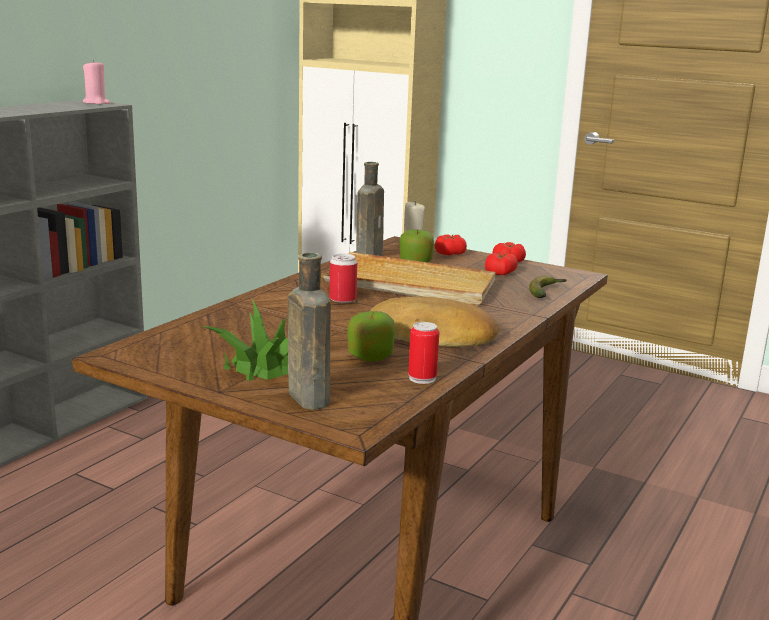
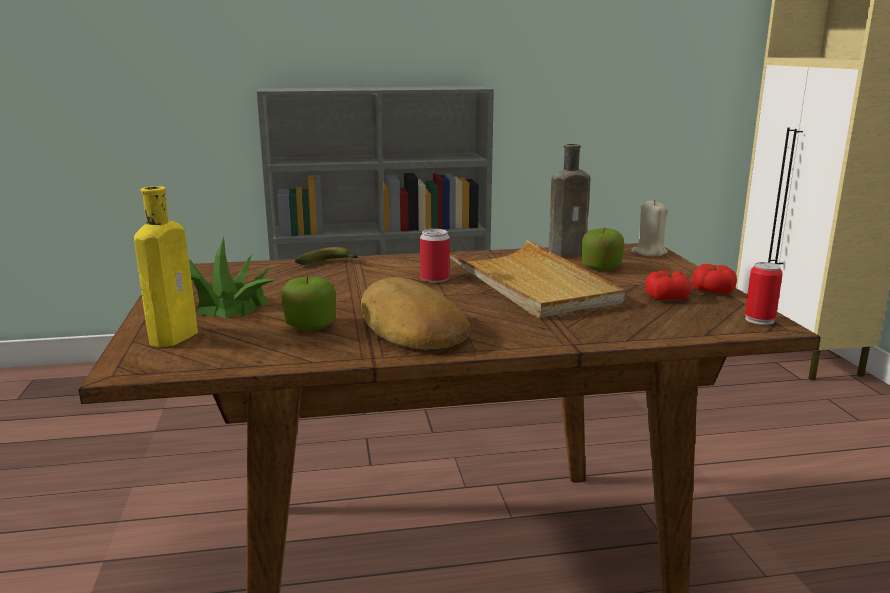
camera: 50 degrees right, 0 degrees up
pink candle [83,60,110,104] -> none
brown bottle [287,252,331,410] -> yellow bottle [134,186,198,347]
can [408,322,439,384] -> can moved to [745,262,783,325]
tomato [435,235,467,255] -> none
banana [529,276,567,298] -> banana moved to [295,247,358,265]

